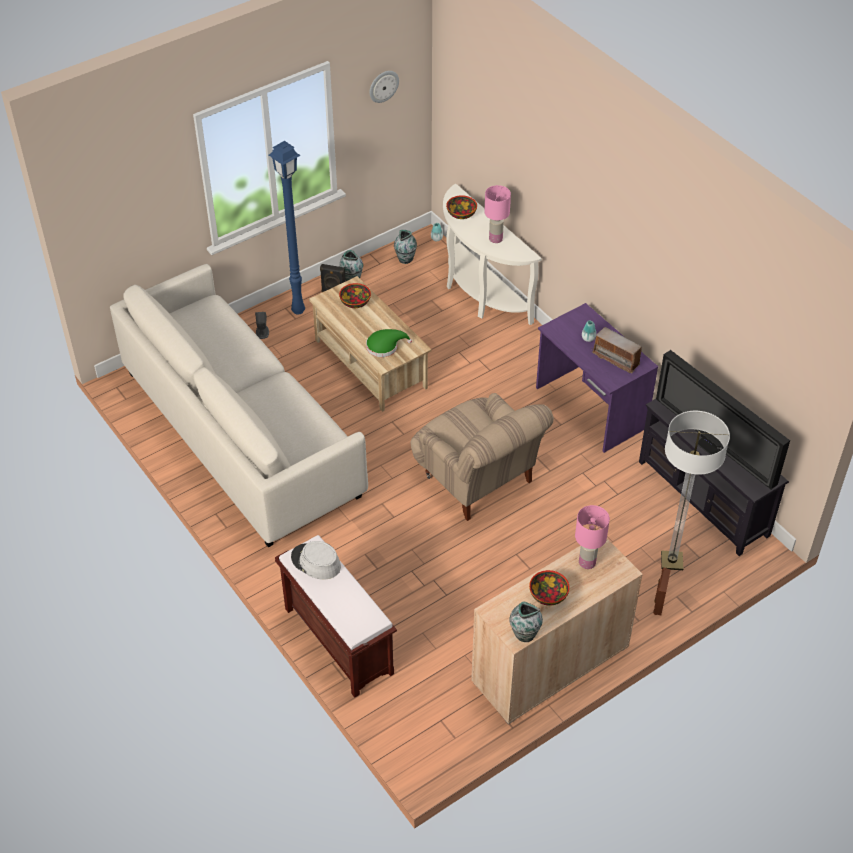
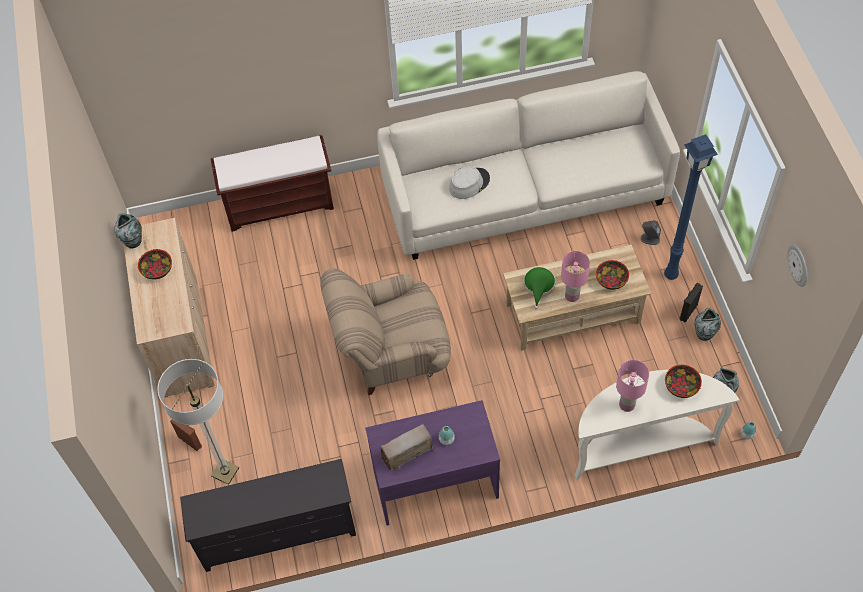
camera: 115 degrees right, 10 degrees up
grey hat [291,541,341,580] -> grey hat moved to [449,166,490,199]
pink table lamp [575,505,610,569] -> pink table lamp moved to [561,251,590,302]
television [656,350,790,489] -> none

